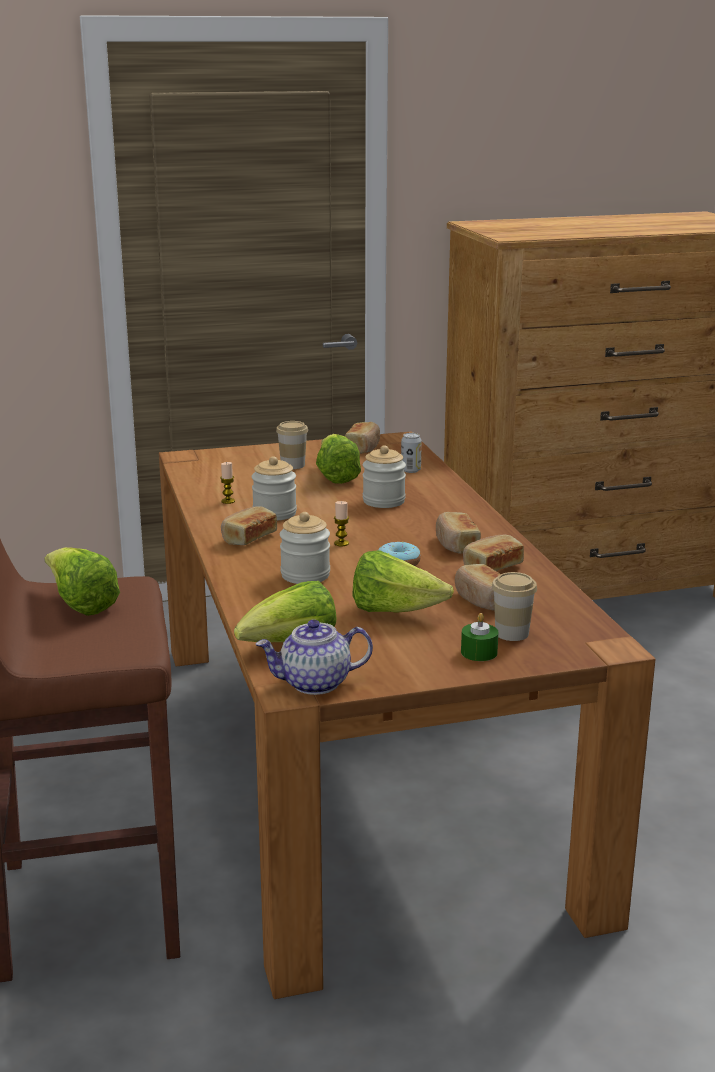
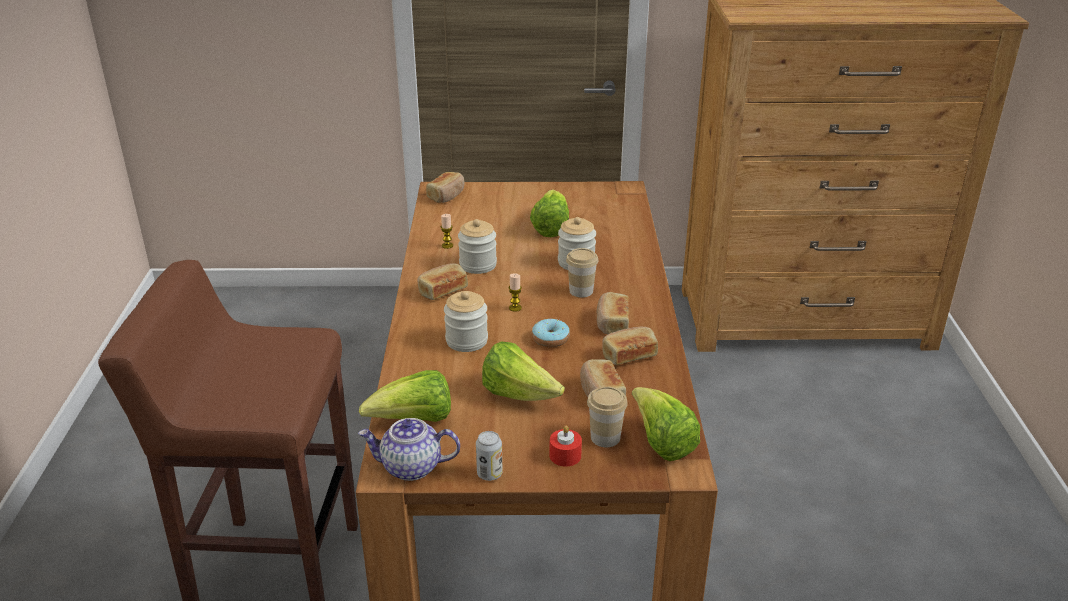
camera: 15 degrees right, 10 degrees up
lettuce [44,547,120,616] -> lettuce moved to [632,387,700,461]
cup [276,421,308,469] -> cup moved to [566,248,598,297]
bread [345,422,380,454] -> bread moved to [426,172,465,203]
can [401,433,422,473] -> can moved to [476,431,502,481]
green candle [461,613,498,661] -> red candle [549,425,582,467]

